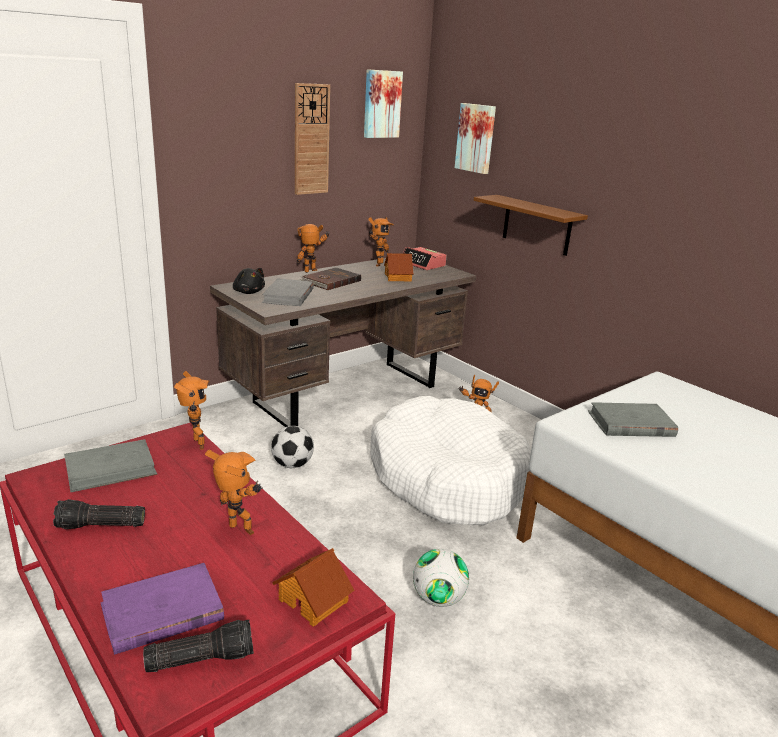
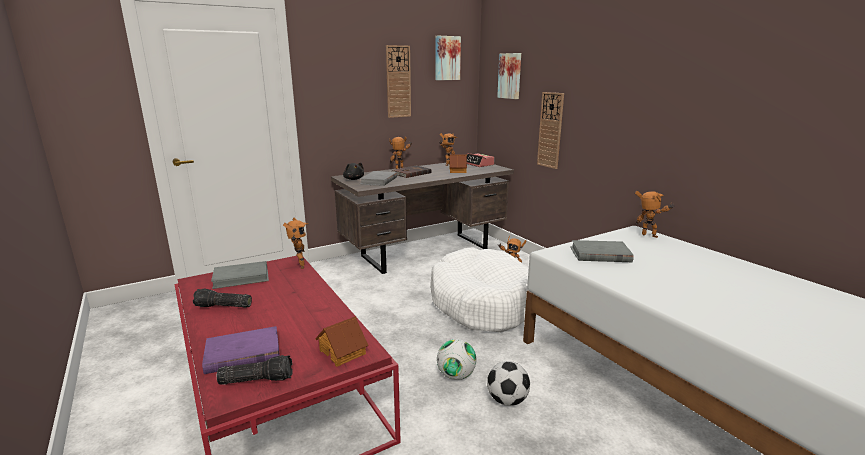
camera: 10 degrees right, 5 degrees down
toy robot [205,450,263,535] -> toy robot moved to [635,191,674,238]
football [271,426,314,468] -> football moved to [487,361,530,406]
brown shelf [474,195,588,256] -> wall clock [537,92,564,169]

